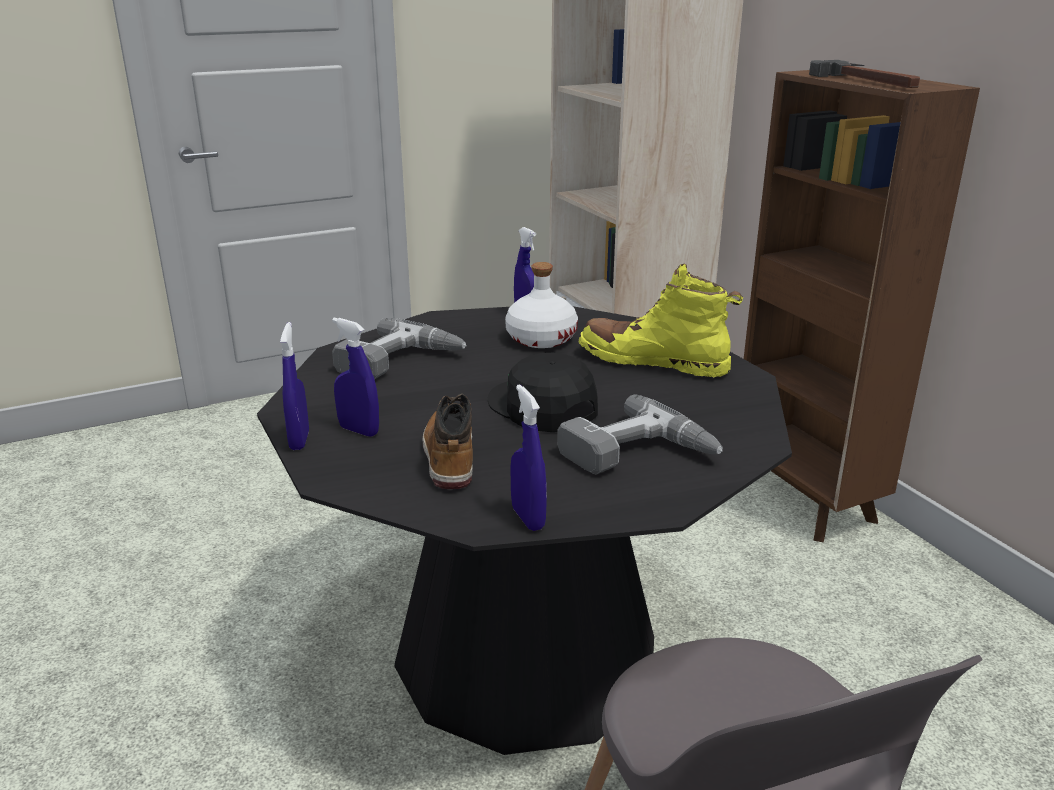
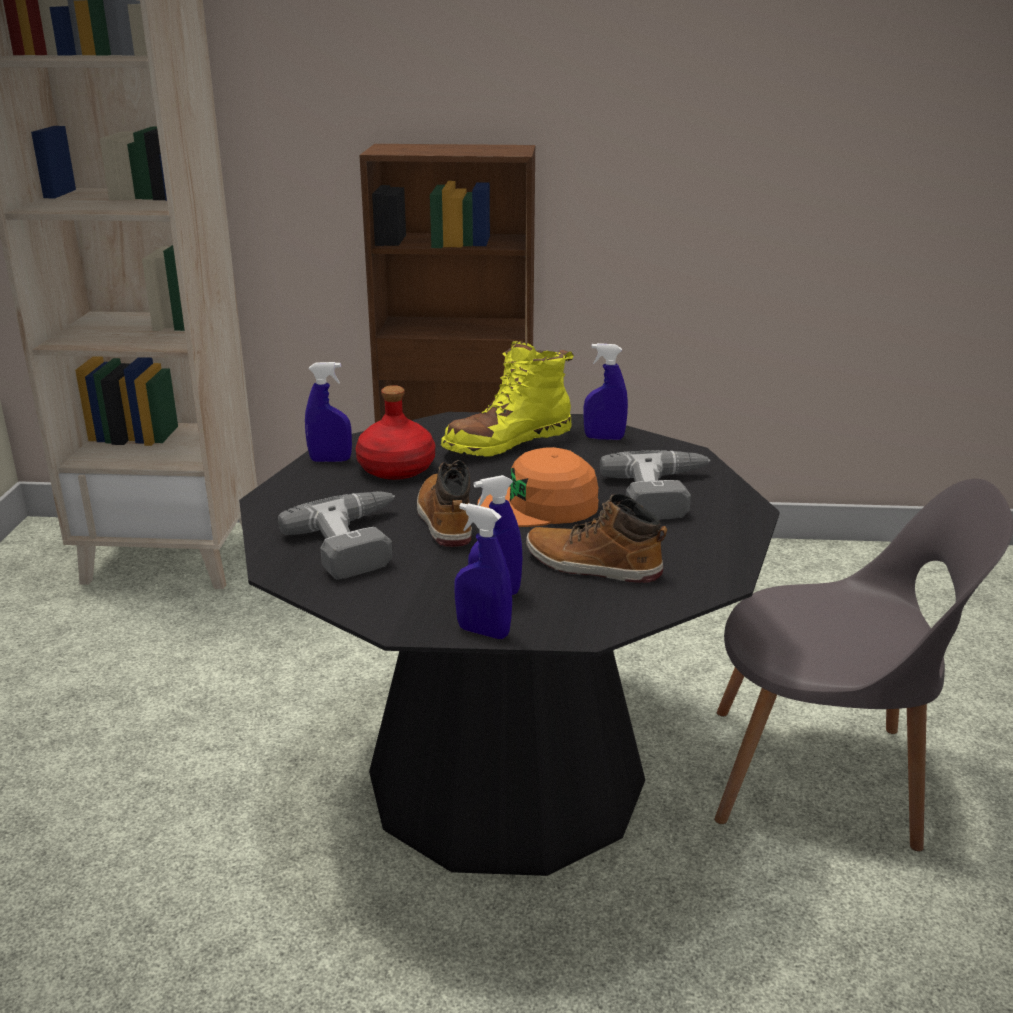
camera: 60 degrees left, 0 degrees up
black cap [488,353,598,432] -> orange cap [477,447,598,527]
white bottle [505,262,578,348] -> red bottle [355,385,435,480]
blue spray bottle [510,384,547,531] -> blue spray bottle moved to [584,343,628,440]
hammer [809,60,920,88] -> none
none -> boot [417,460,472,547]

